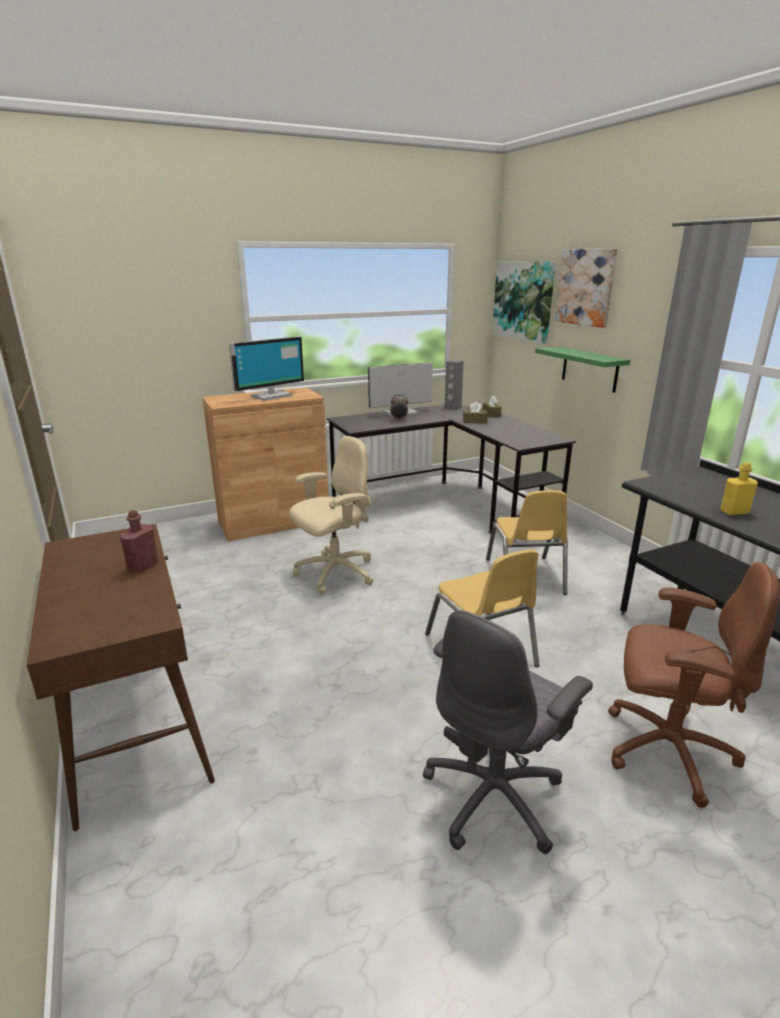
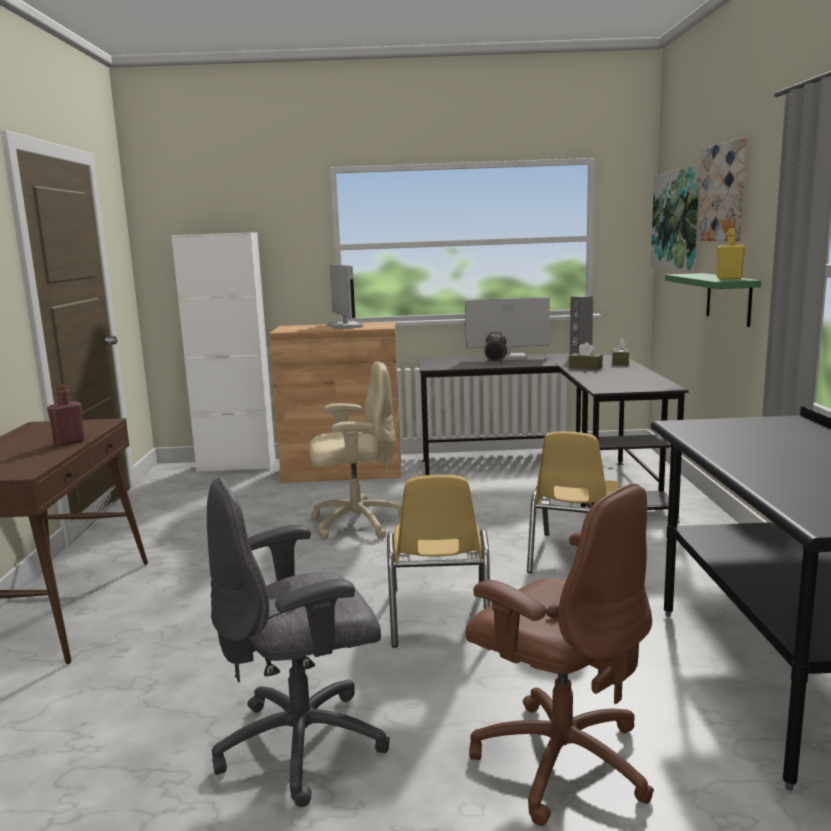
camera: 25 degrees right, 10 degrees down
monitor [229,336,304,401] -> monitor turned 90 degrees counterclockwise [329,264,363,329]
yellow bottle [720,462,758,515] -> yellow bottle moved to [717,228,746,279]
none -> white cabinet [171,232,276,472]

